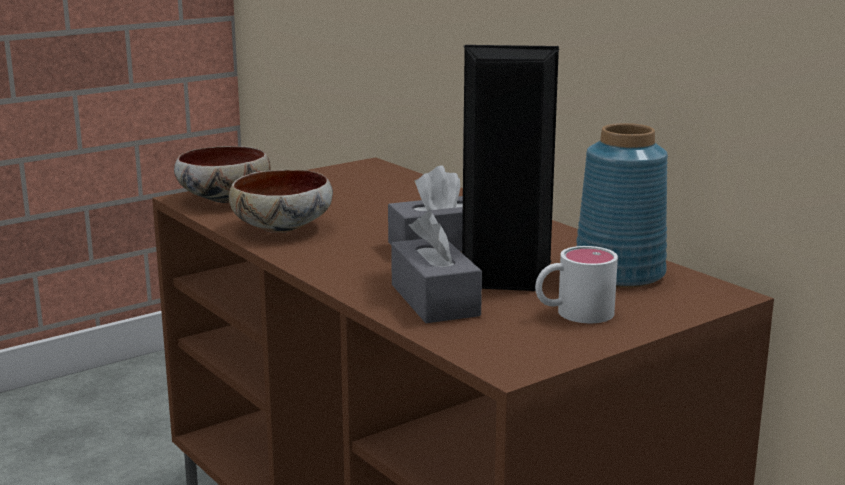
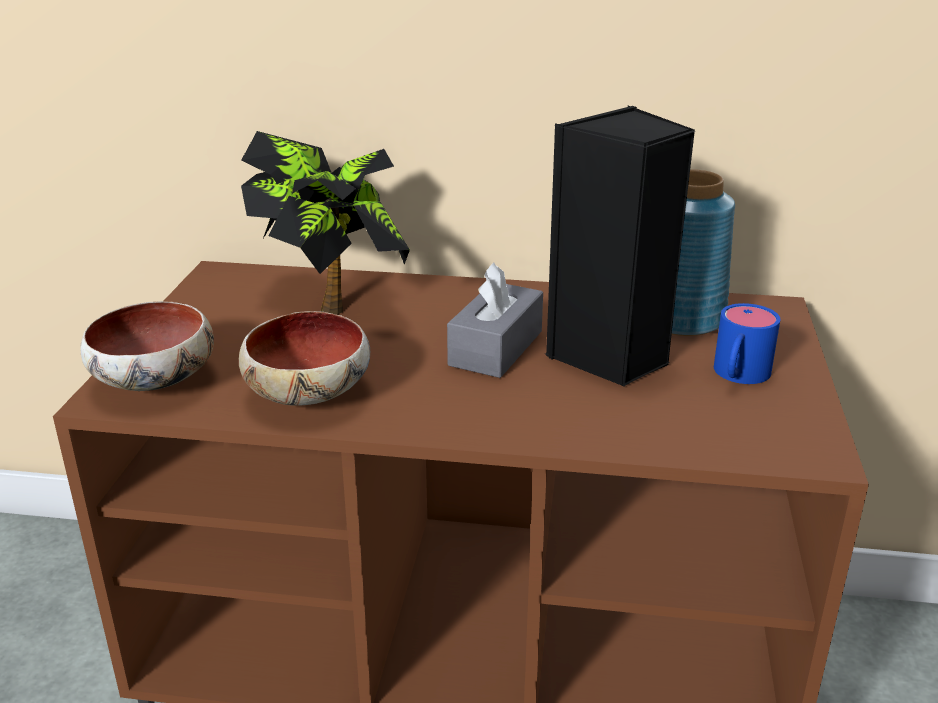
camera: 45 degrees left, 10 degrees up
grey tissue box [391,211,482,323] -> none
white mug [535,246,618,323] -> blue mug [714,303,780,384]
none -> potted plant [241,131,410,315]

